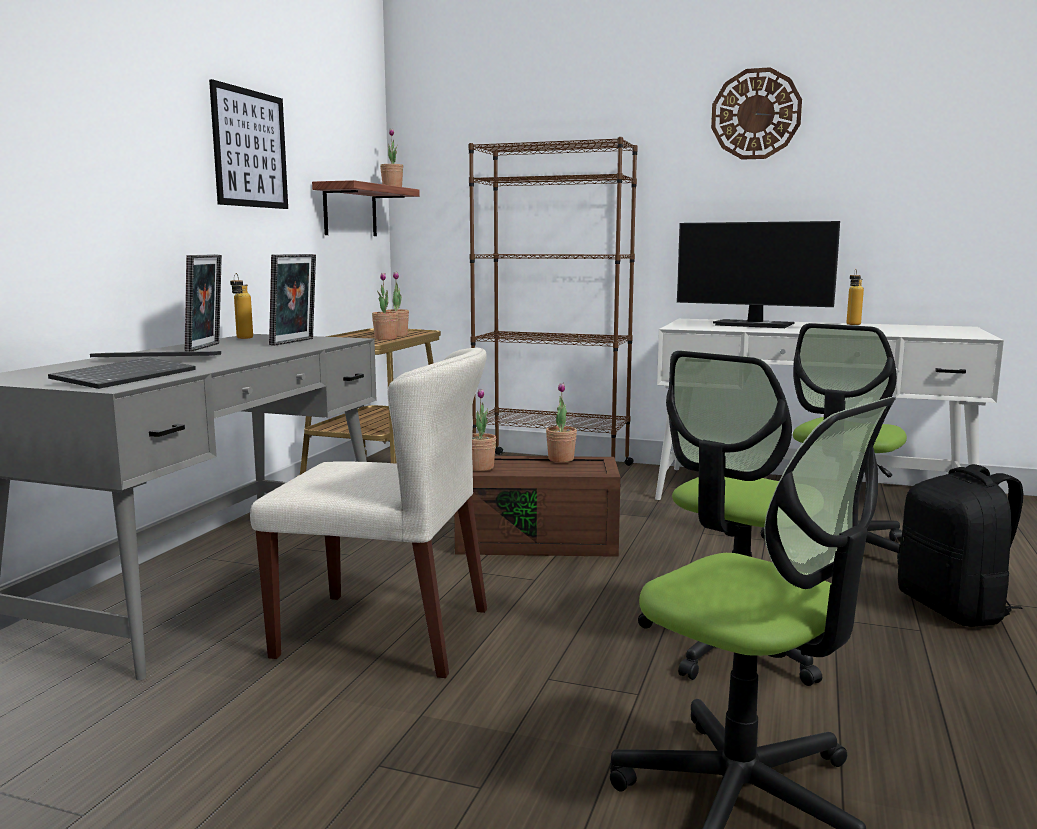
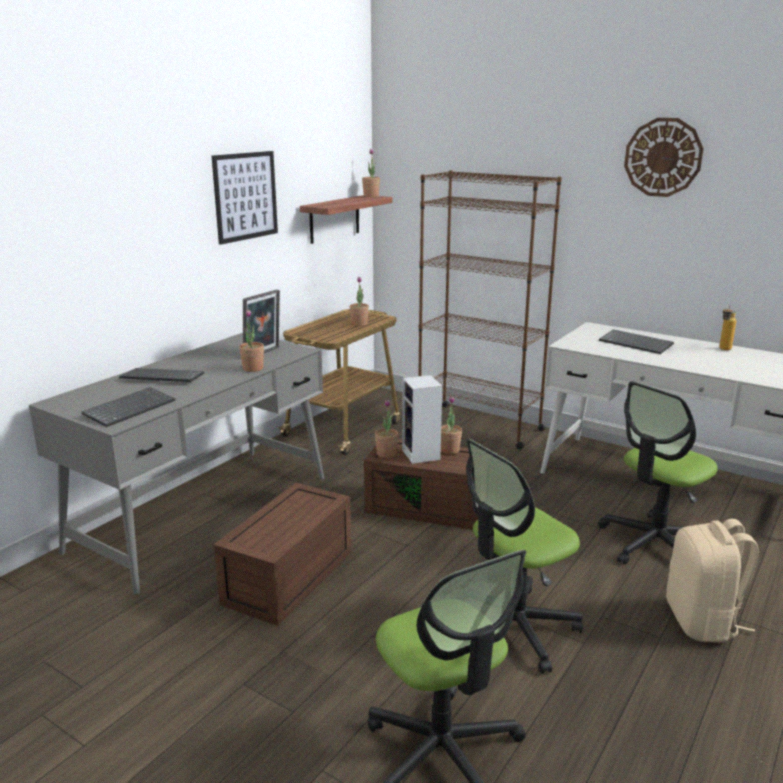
camera: 15 degrees right, 10 degrees up
picture frame [185,254,222,352] -> none
bottle [230,273,253,339] -> none
beige chair [250,348,487,678] -> brown storage box [214,482,351,626]
potted plant [372,272,398,340] -> potted plant moved to [239,310,264,372]
monitor [677,221,840,328] -> keyboard [599,329,674,354]
black backpack [898,464,1023,627] -> beige backpack [666,519,759,643]
none -> speaker [402,375,442,464]

